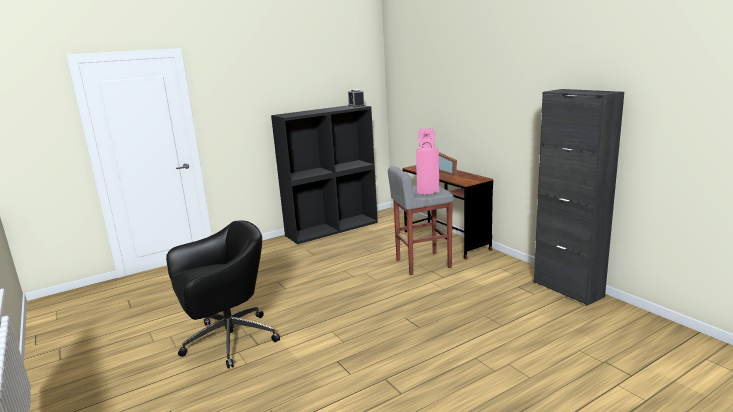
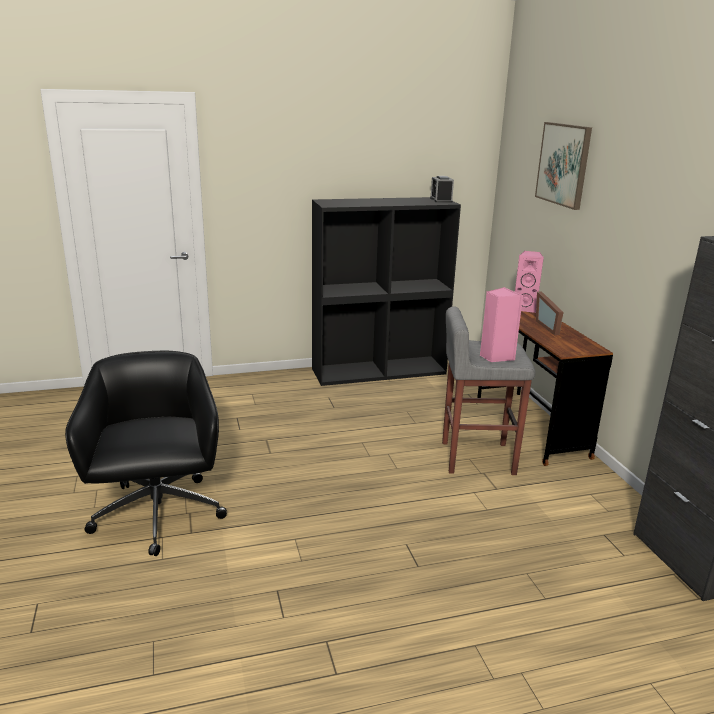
camera: 15 degrees right, 5 degrees up
black office chair [166,220,280,368] -> black office chair turned 90 degrees counterclockwise [65,351,227,556]
none -> picture [535,122,592,210]

